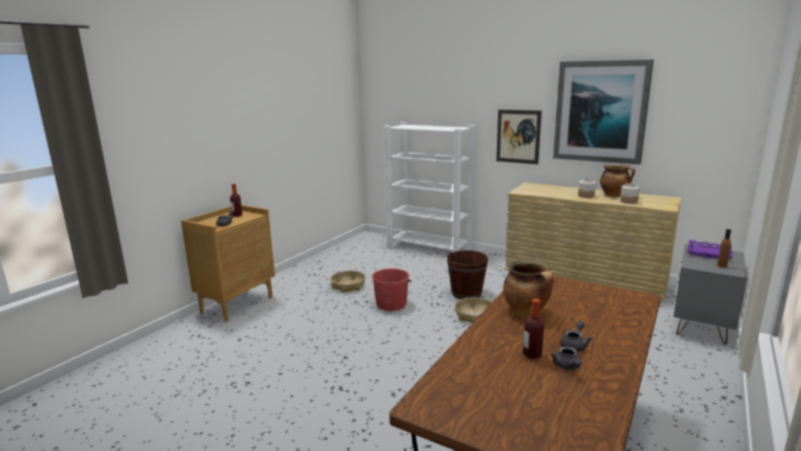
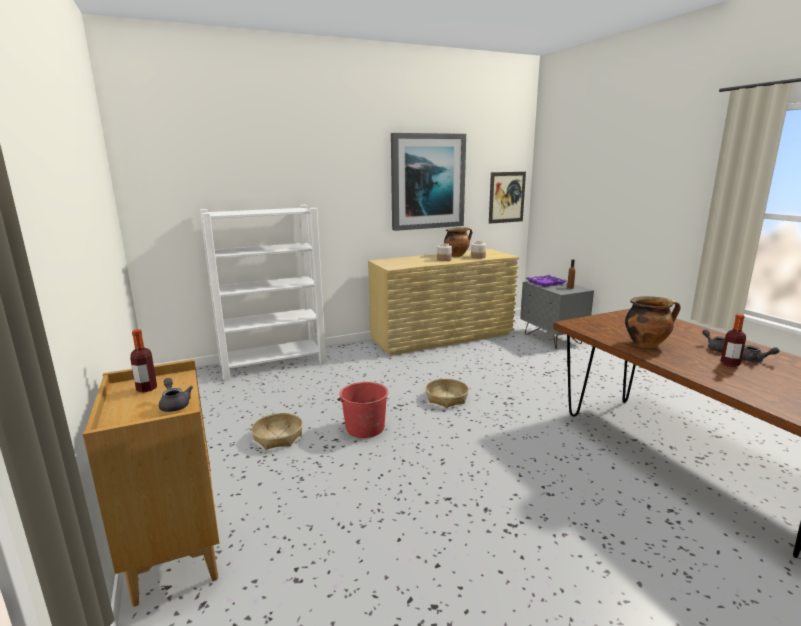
camera: 55 degrees left, 0 degrees up
brown bucket [447,250,488,299] -> none
picture [496,110,542,164] -> picture moved to [489,172,526,224]

